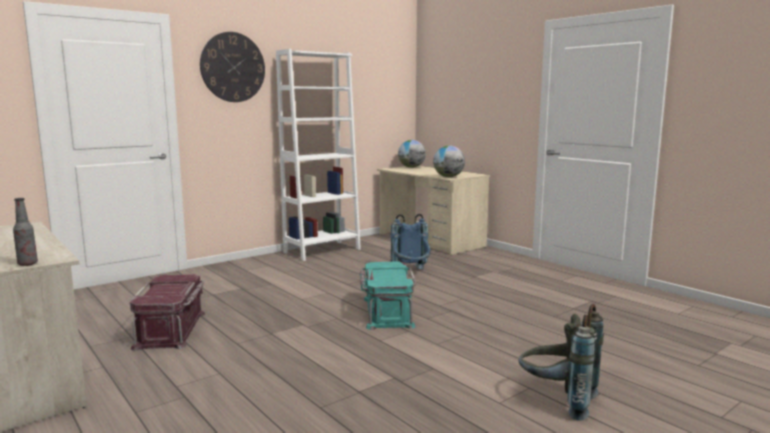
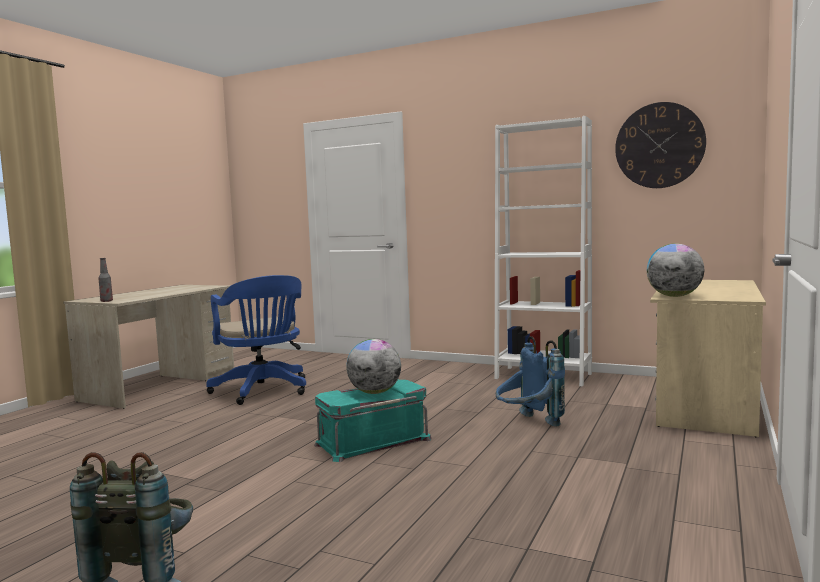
camera: 65 degrees right, 5 degrees down
red storage box [129,274,205,351] -> blue office chair [206,275,306,405]
wall clock [200,32,265,102] -> wall clock moved to [615,102,706,188]
globe [398,140,426,168] -> globe moved to [346,339,401,394]

